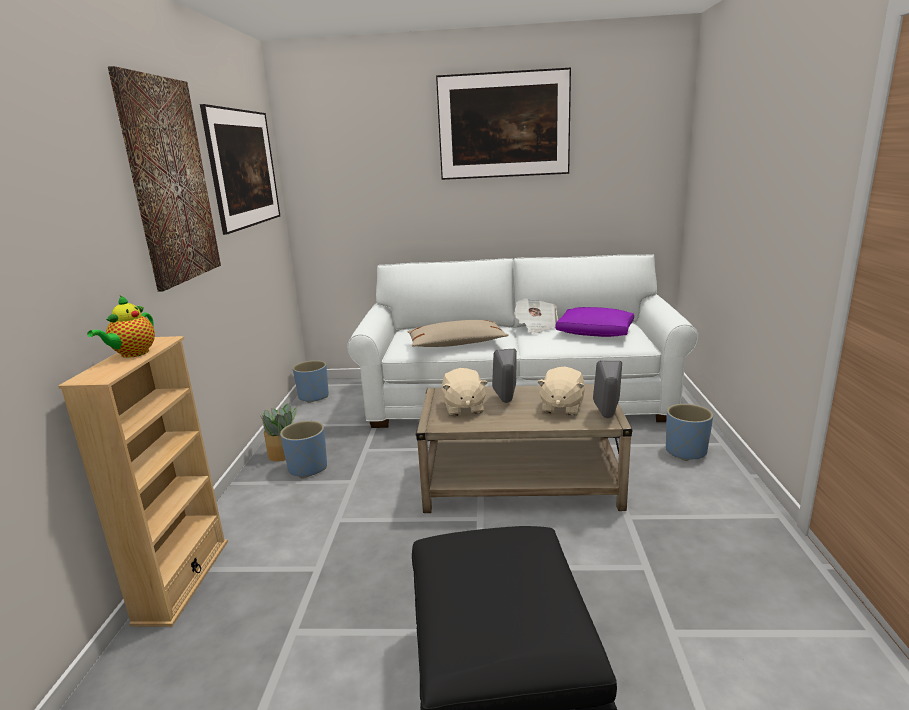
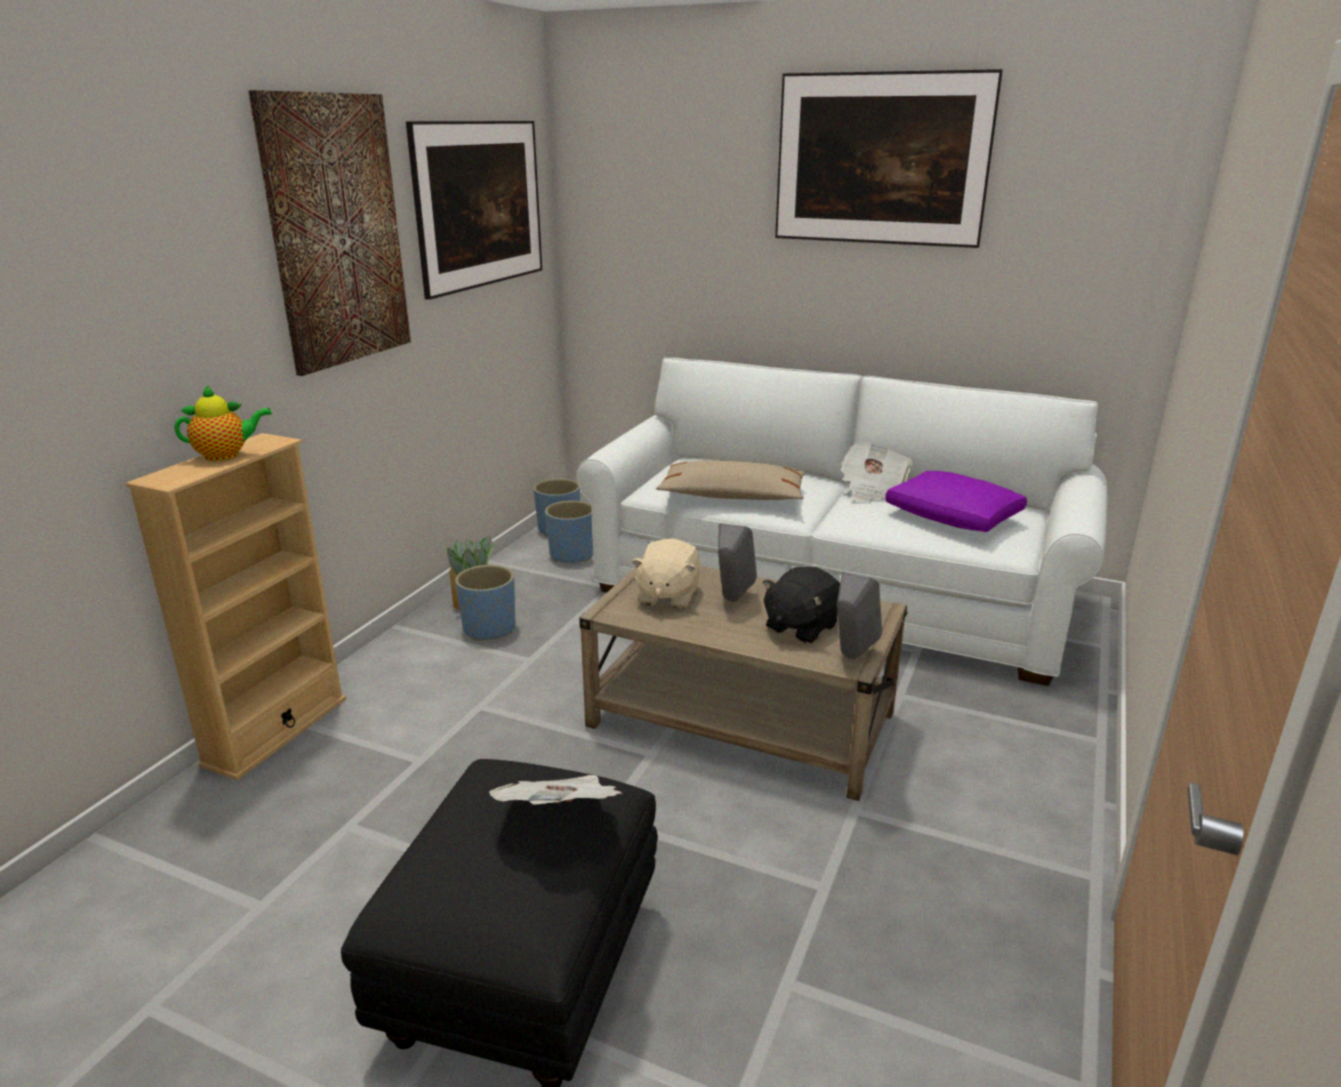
camera: 20 degrees right, 5 degrees up
teapot [87,295,155,358] -> teapot turned 150 degrees counterclockwise [174,385,272,461]
beige plush toy [537,367,585,416] -> black plush toy [762,566,840,643]
blue planter [666,404,713,461] -> blue planter moved to [545,500,593,562]
none -> newspaper [489,775,623,805]

